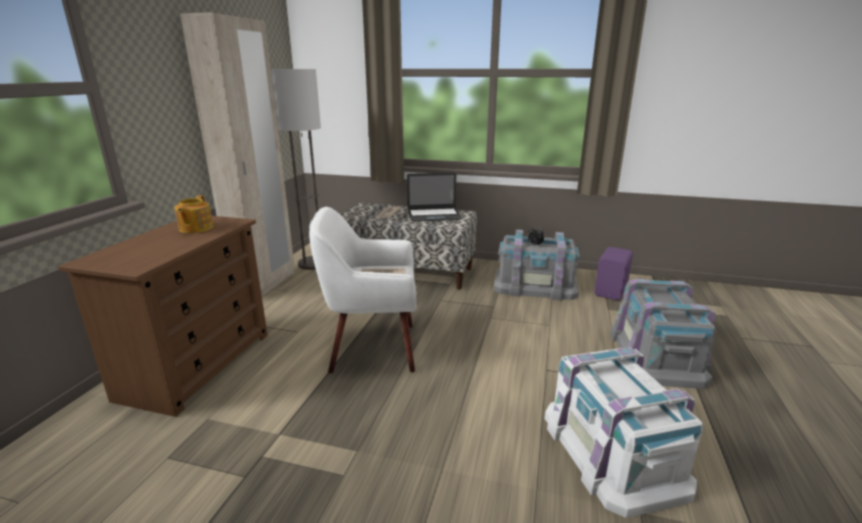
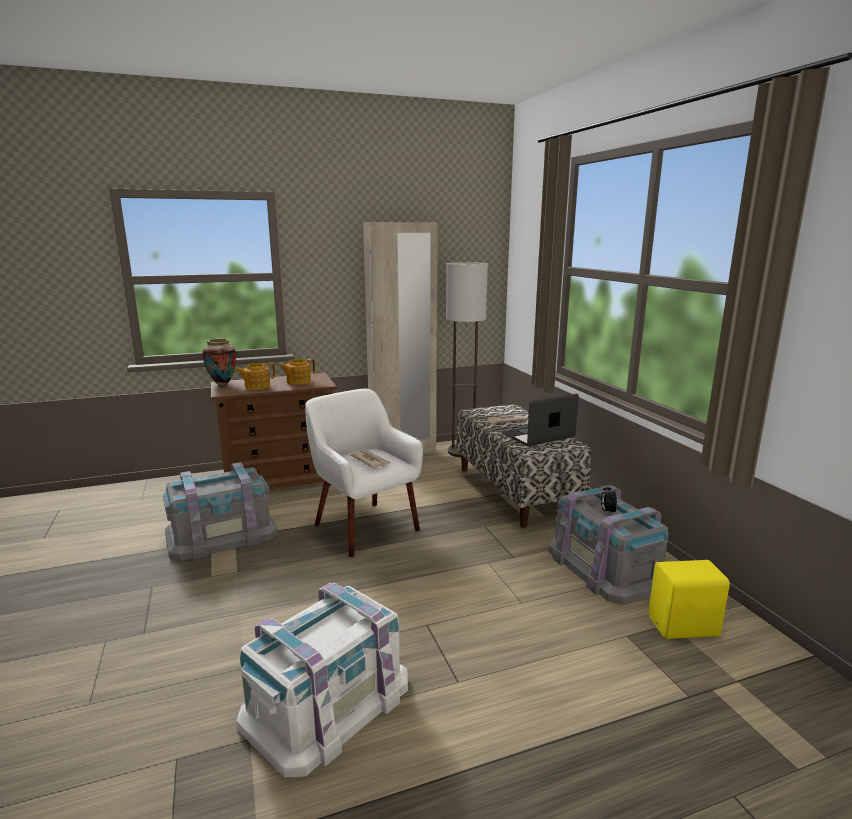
camera: 55 degrees right, 5 degrees down
laptop [407,173,462,222] -> laptop turned 105 degrees clockwise [501,394,579,446]
purple speaker [594,247,633,300] -> yellow speaker [649,560,730,639]
grey storage box [610,279,716,389] -> grey storage box moved to [163,462,278,561]
none -> vase [202,339,236,385]
none -> teapot [235,363,275,390]

